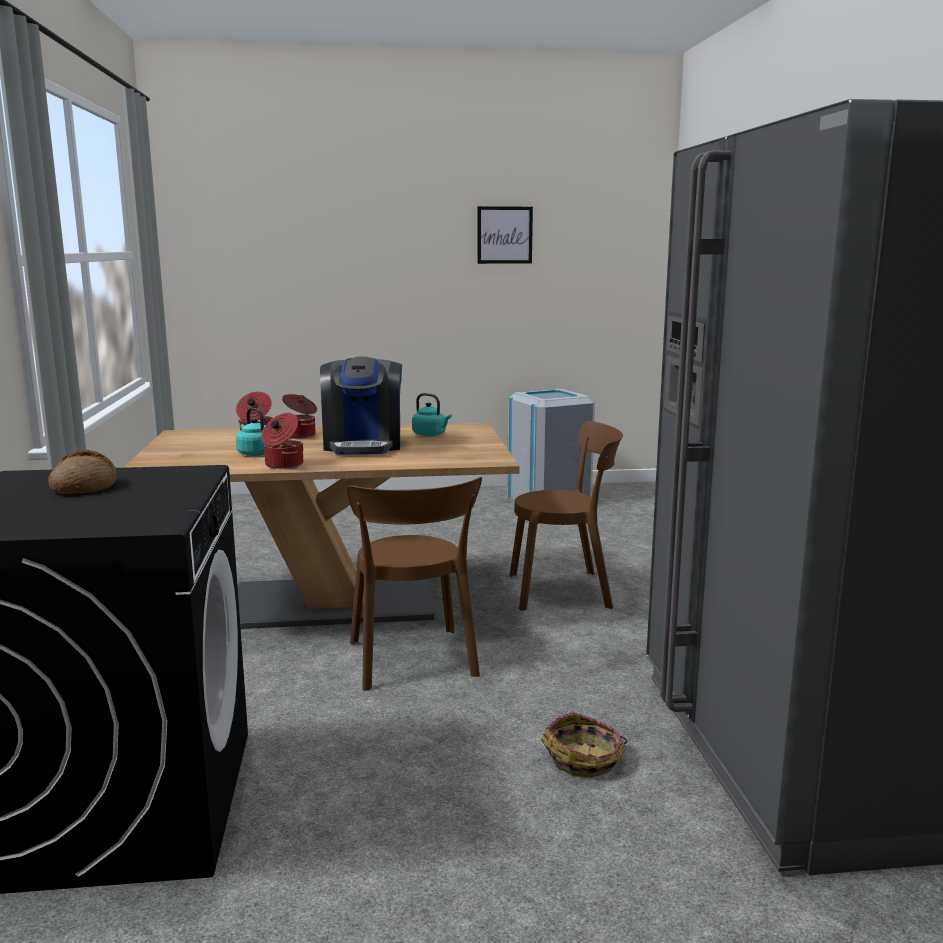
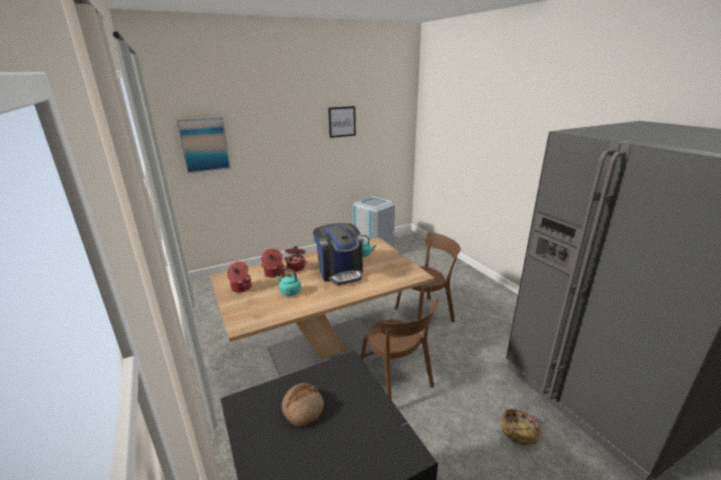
camera: 20 degrees left, 10 degrees up
cooking pot [261,413,304,469] -> cooking pot moved to [227,261,252,292]
none -> picture [177,117,231,173]

